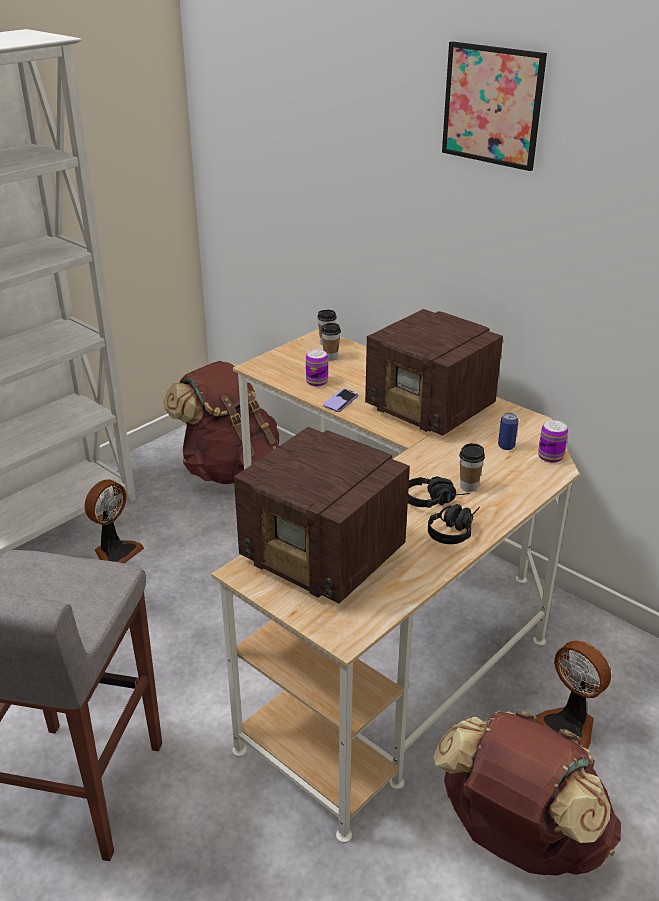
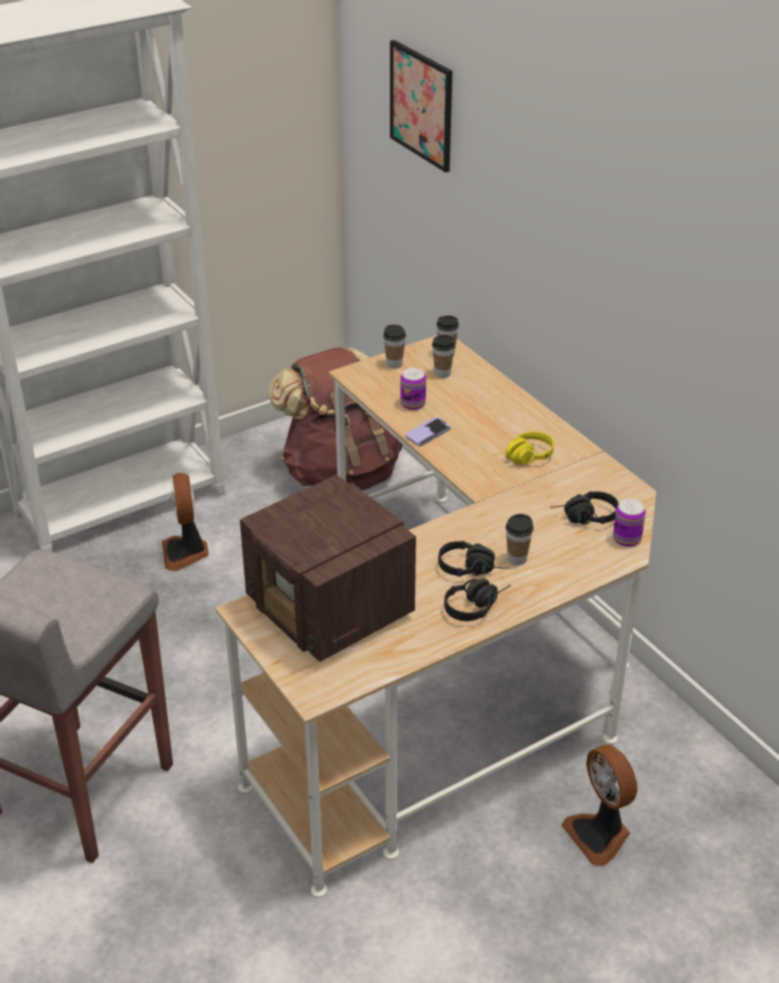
camera: 15 degrees right, 5 degrees up
fan [84,479,144,564] -> fan turned 120 degrees clockwise [162,473,209,571]
radio [365,309,503,436] -> yellow headphones [493,431,554,465]
brown backpack [434,711,621,876] -> none
picture [442,41,547,171] -> picture moved to [390,40,452,173]
can [498,412,519,450] -> black headphones [550,491,619,525]
none -> cup [383,324,406,368]

